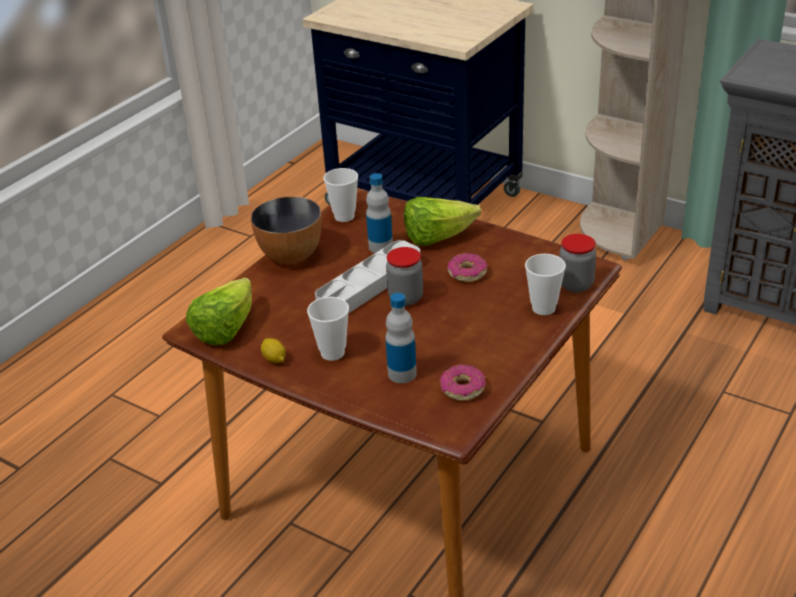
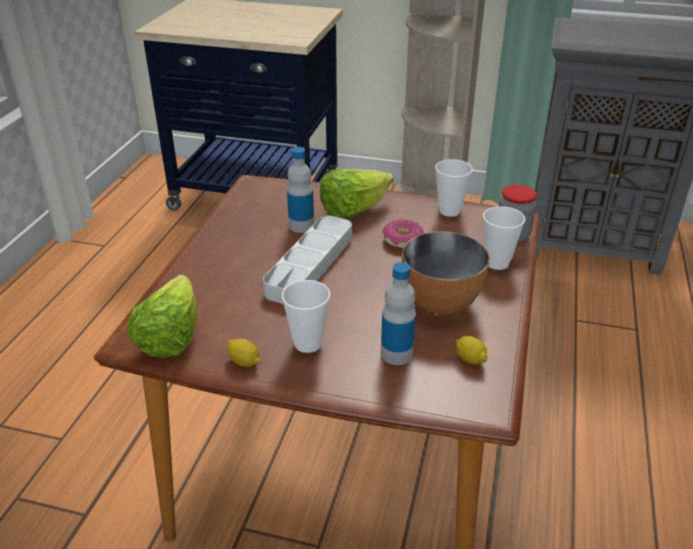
camera: 20 degrees left, 0 degrees up
bowl [250,196,322,264] -> bowl moved to [402,232,490,314]
cup [323,168,358,222] -> cup moved to [435,159,473,217]
jar [386,247,423,306] -> none
donut [440,364,486,401] -> lemon [455,336,488,365]

